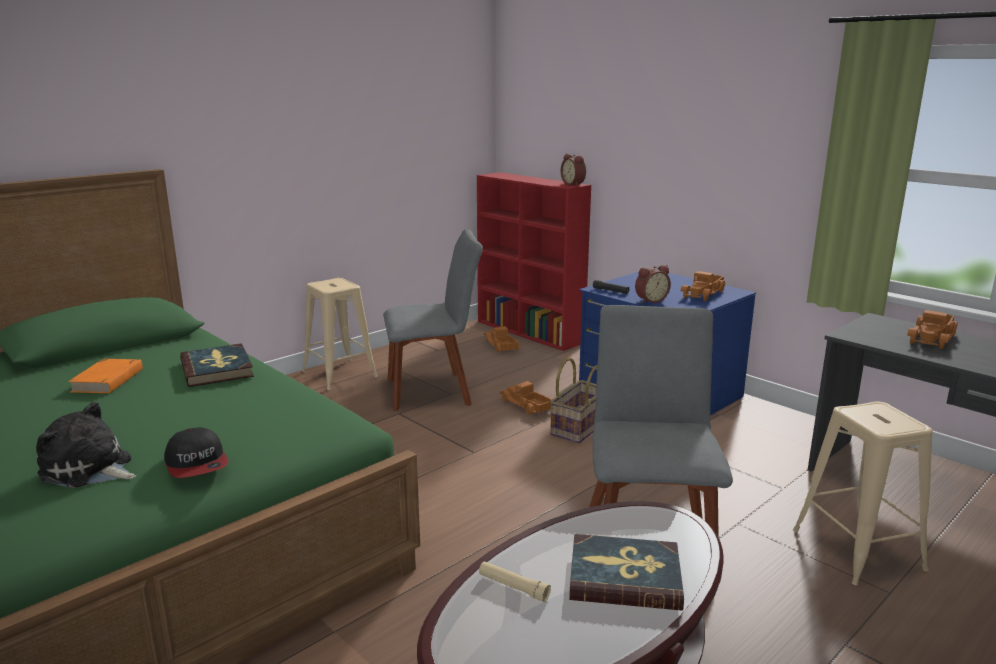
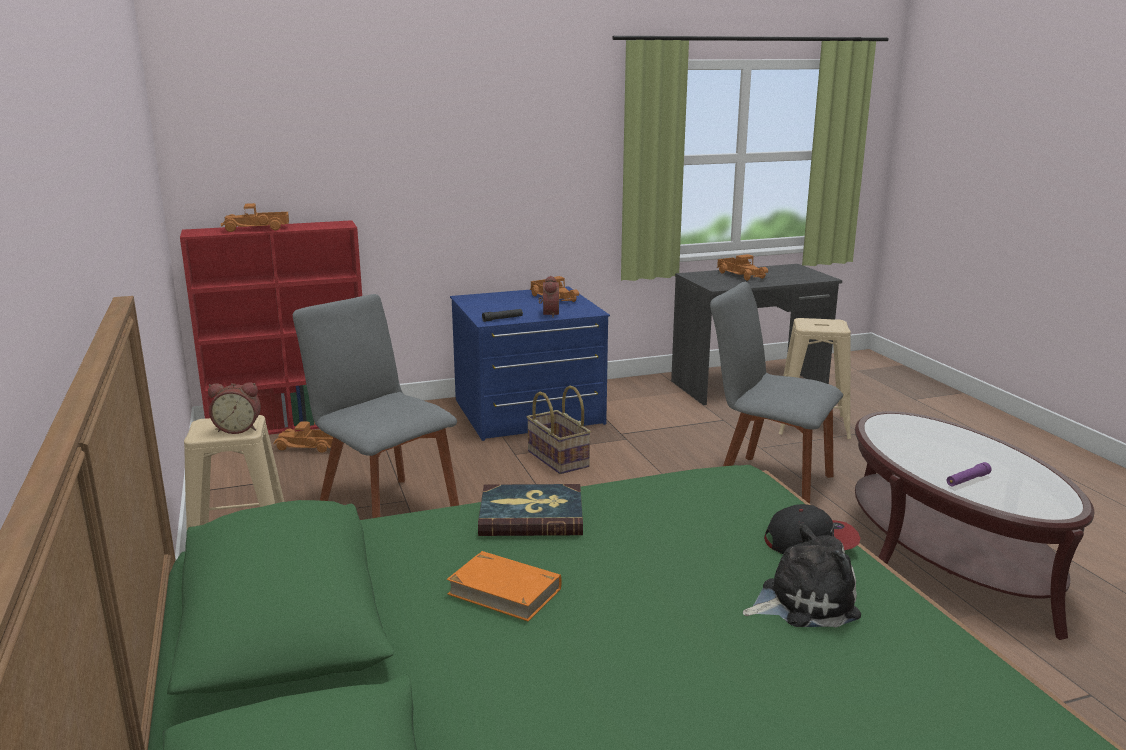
camera: 65 degrees left, 0 degrees up
plush toy [36,402,136,488] -> plush toy turned 150 degrees counterclockwise [743,524,861,628]
grey chair [383,229,483,411] -> grey chair turned 60 degrees counterclockwise [293,294,459,518]
beige flashlight [479,561,551,602] -> purple flashlight [947,462,992,486]
toy truck [500,381,552,415] -> toy truck moved to [221,203,289,232]
alarm clock [561,153,586,186] -> alarm clock moved to [208,383,261,434]
book [569,534,684,611] -> none

